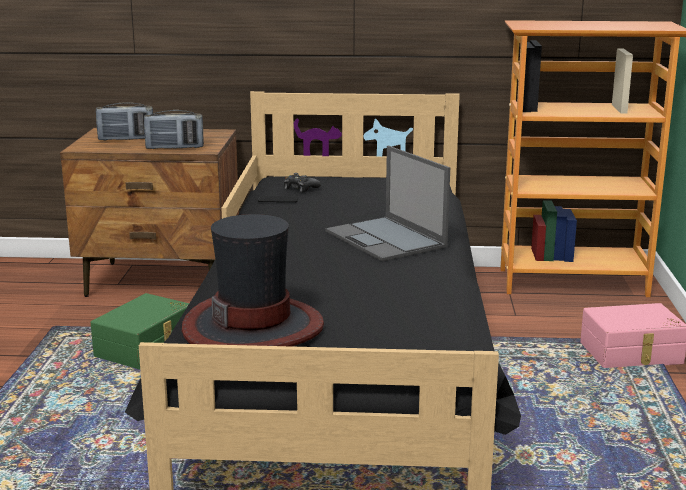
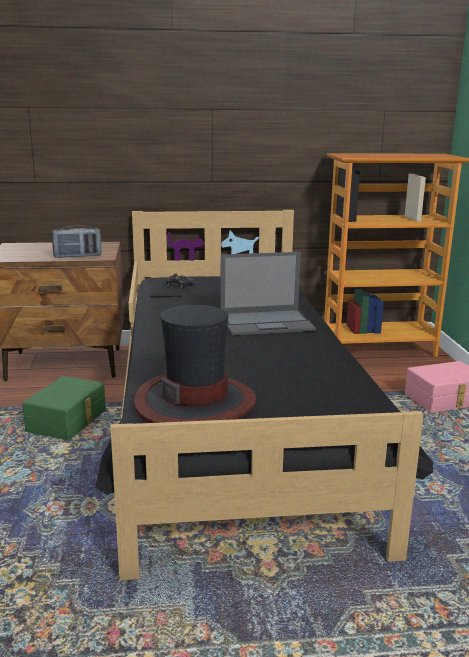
camera: 10 degrees left, 0 degrees up
radio [96,102,153,141] -> none
laptop [326,146,450,262] -> laptop turned 60 degrees counterclockwise [220,252,316,336]

